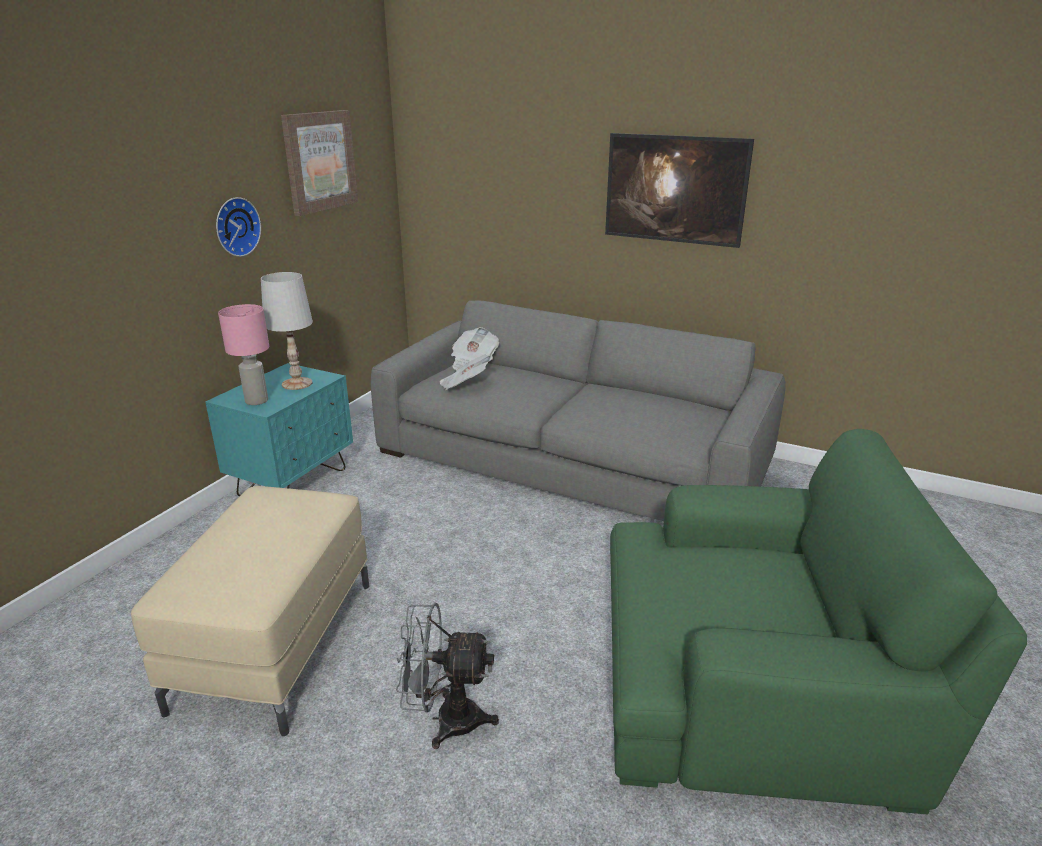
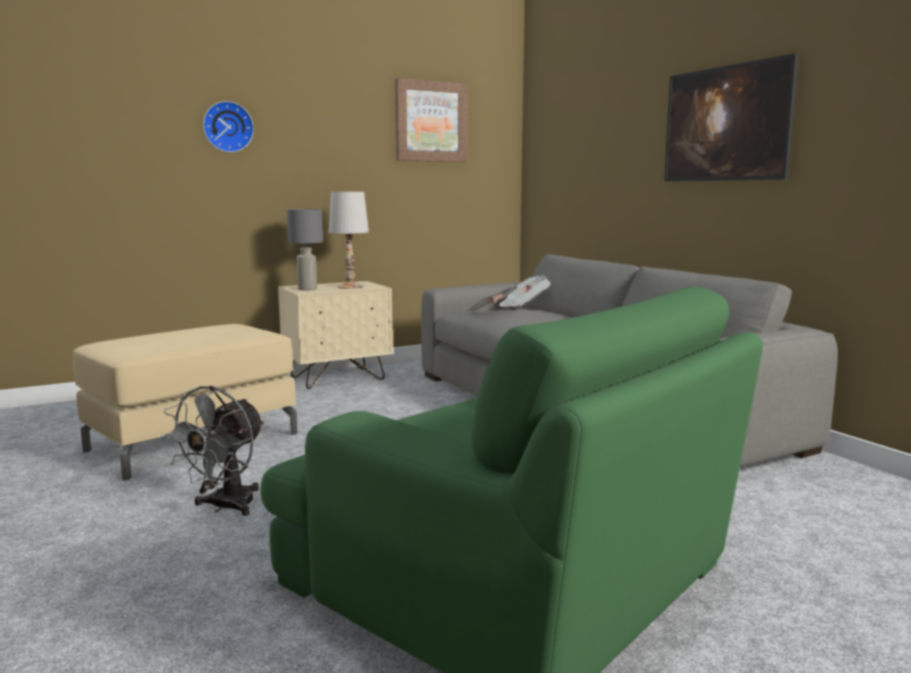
camera: 35 degrees right, 15 degrees down
turquoise nightstand [205,363,353,496] -> beige nightstand [278,281,393,389]
wall clock [216,197,261,257] -> wall clock moved to [203,101,254,152]
pink table lamp [218,304,269,405] -> grey table lamp [287,209,323,290]
grey fan [396,603,499,749] -> grey fan turned 105 degrees counterclockwise [161,386,265,516]

